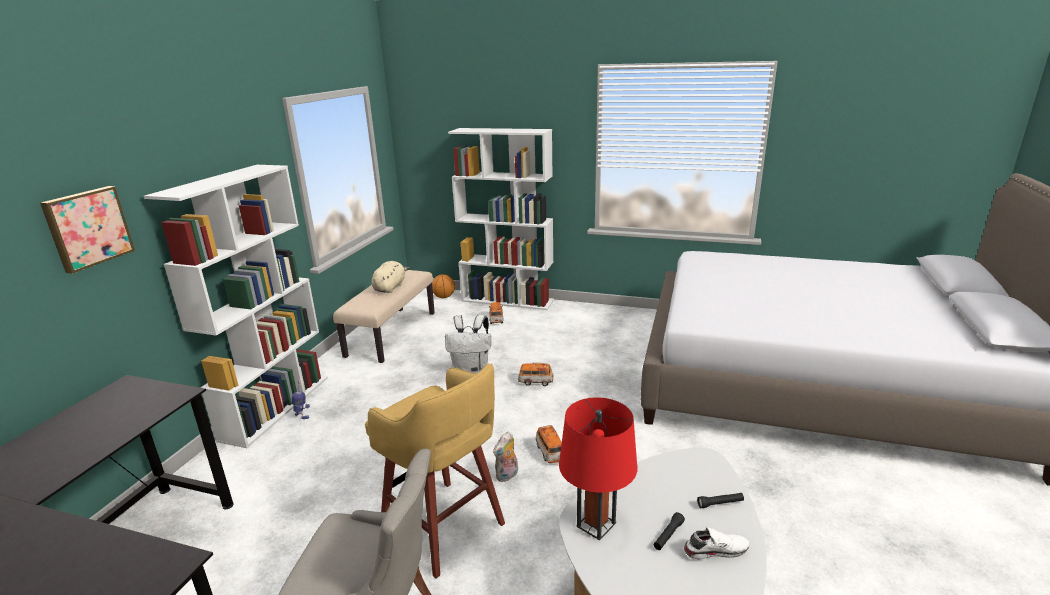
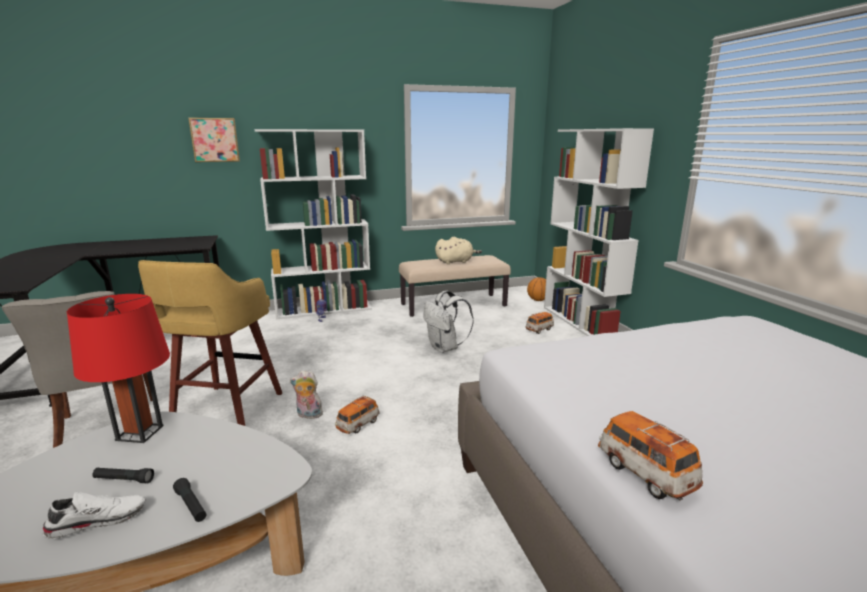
camera: 55 degrees right, 5 degrees down
toy car [518,363,554,386] -> toy car moved to [598,411,703,501]
white shoe [683,527,750,560] -> white shoe turned 75 degrees counterclockwise [43,492,146,539]

